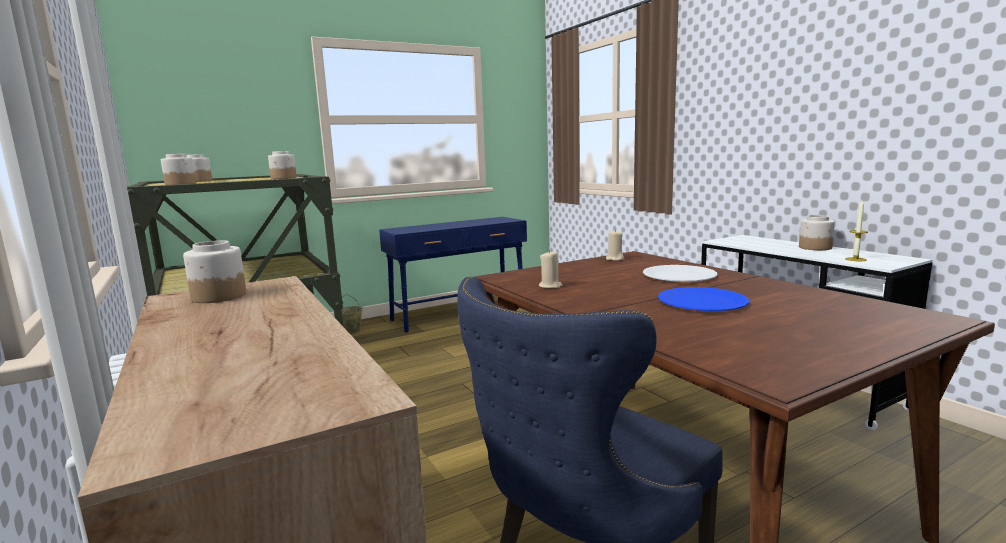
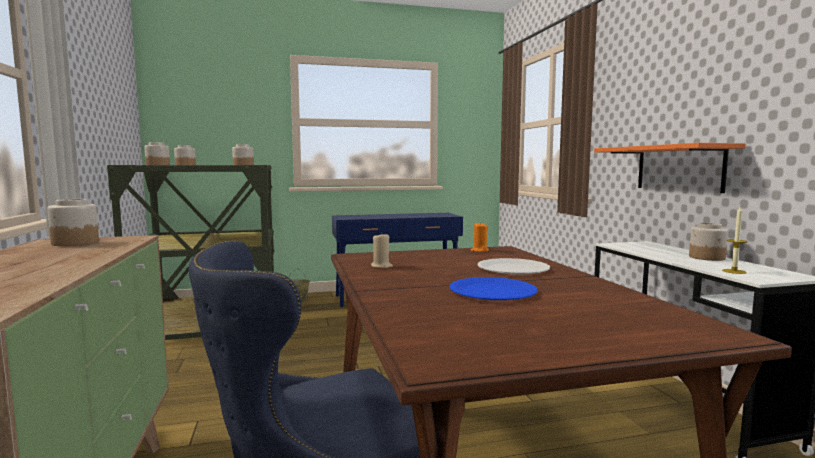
camera: 15 degrees right, 5 degrees down
beige candle [606,229,624,261] -> orange candle [471,222,489,252]
none -> orange shelf [594,143,746,193]

